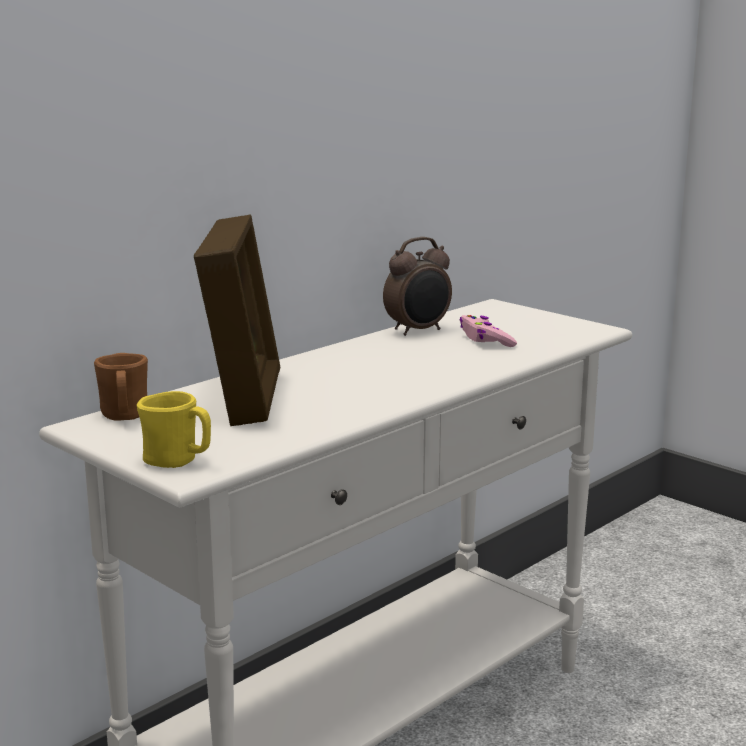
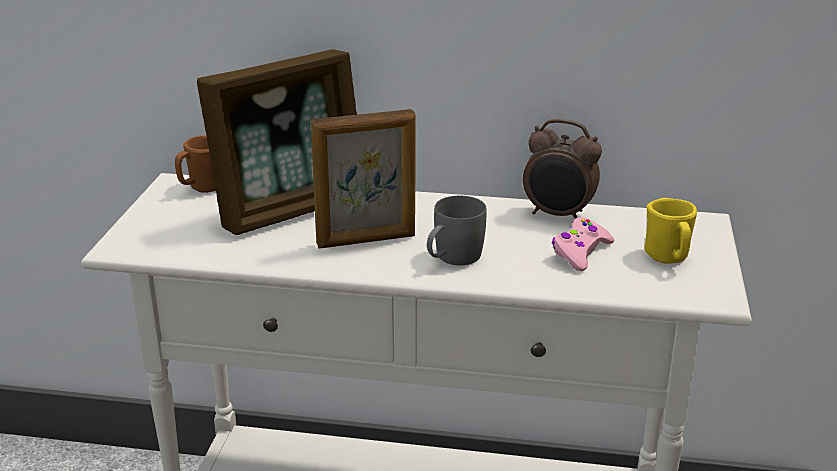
camera: 55 degrees right, 10 degrees up
yellow mug [137,391,211,468] -> yellow mug moved to [644,198,697,264]
none -> picture frame [311,109,415,248]
none -> grey mug [427,196,487,265]

